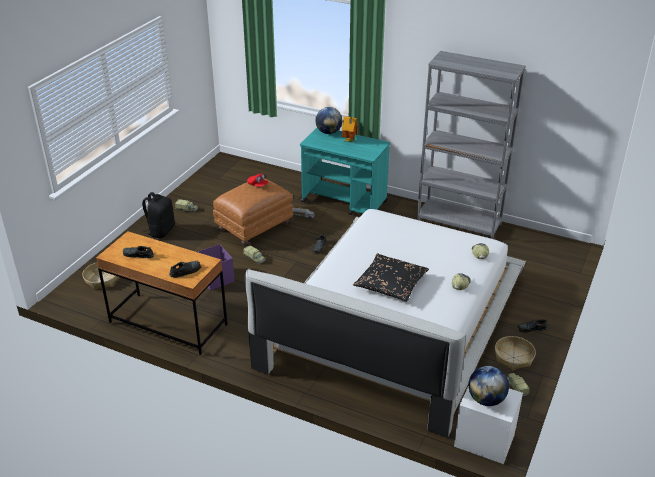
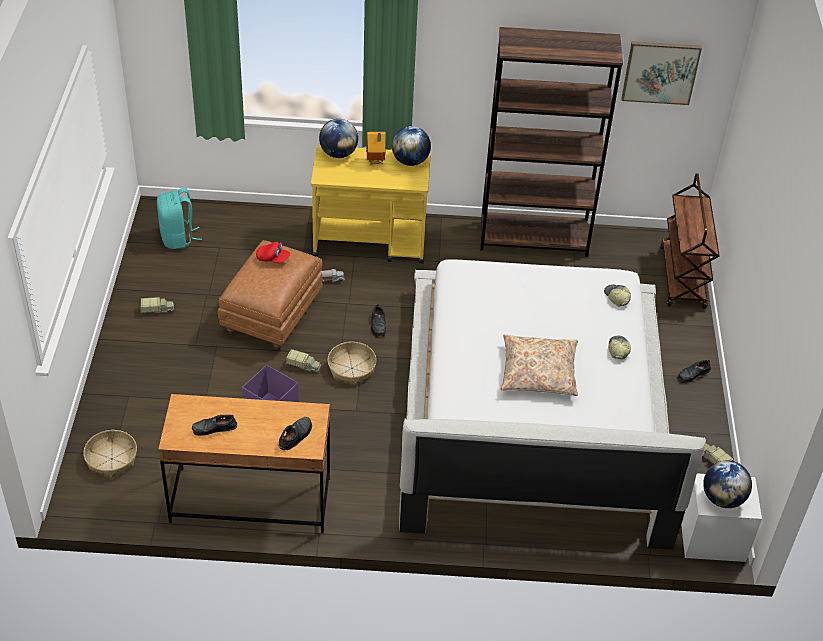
camera: 25 degrees left, 10 degrees up
black backpack [142,192,175,238] -> none
turquoise cart [300,128,390,215] -> yellow cart [311,145,431,264]
black pillow [353,253,429,302] -> beige pillow [501,334,578,396]
grey bookcase [417,51,526,239] -> brown bookcase [480,27,623,257]
basket [495,336,536,370] -> basket moved to [327,342,377,385]
none -> turquoise backpack [157,188,202,249]
none -> globe [392,126,431,166]
none -> picture [621,41,702,105]
none -> brown cart [660,173,720,309]

